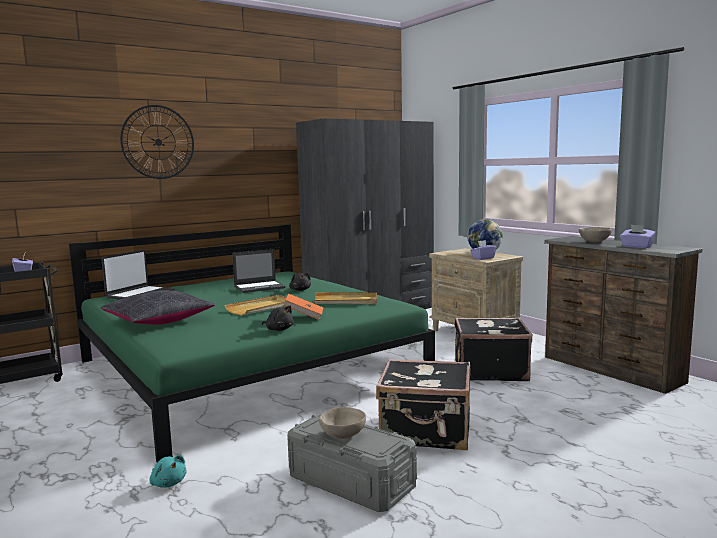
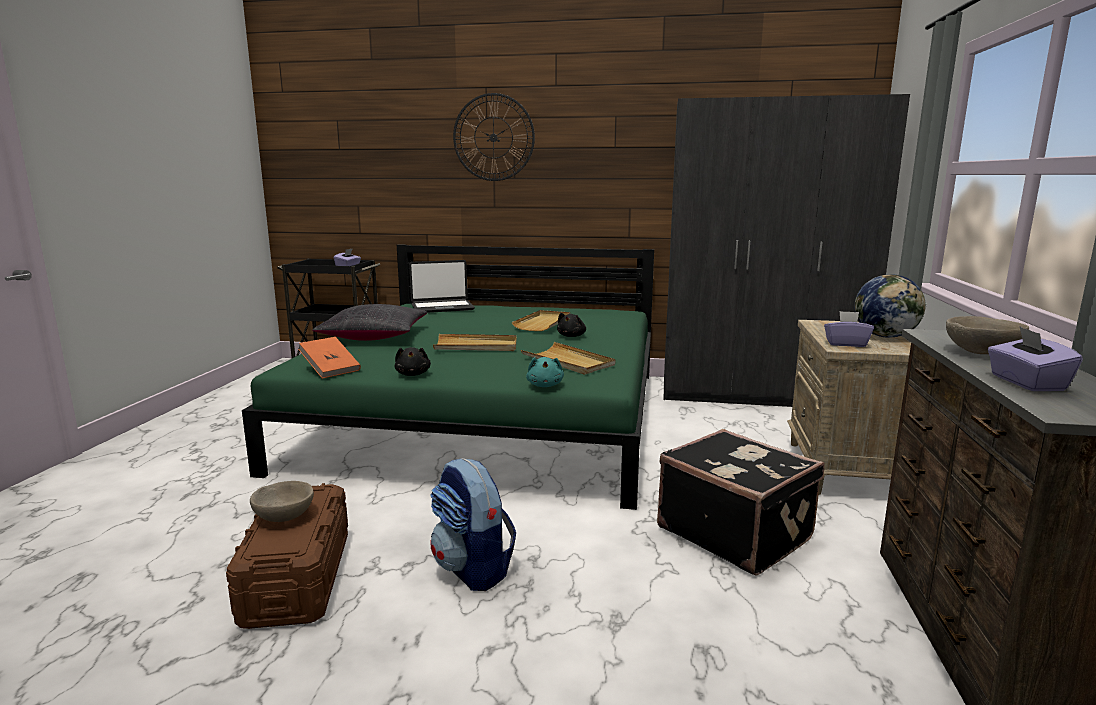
camera: 45 degrees right, 5 degrees up
turquoise plush toy [149,455,187,488] -> turquoise plush toy moved to [526,357,564,387]
laptop [232,249,286,293] -> beige tray [512,310,570,331]
orange book [283,294,323,320] -> orange book moved to [298,337,361,379]
grey storage box [287,413,417,512] -> brown storage box [226,483,348,629]
black suitcase [376,358,470,450] -> backpack [430,458,516,591]

